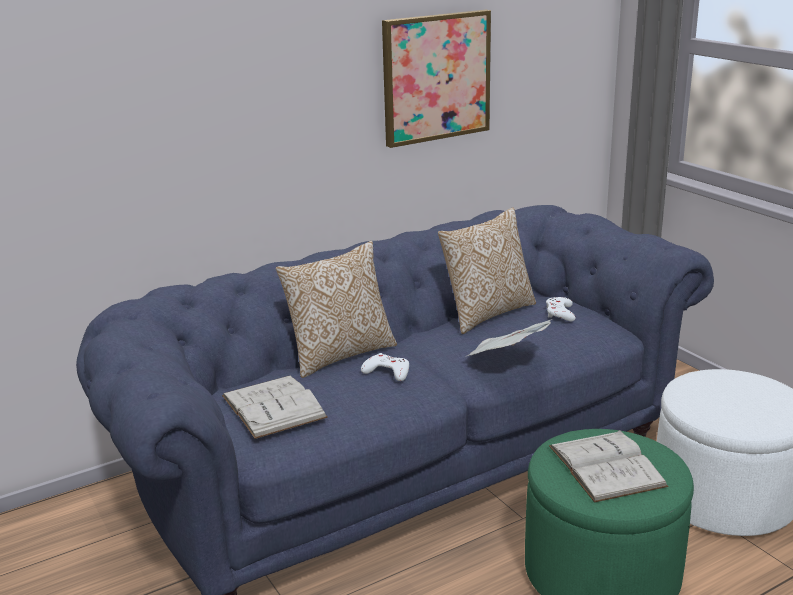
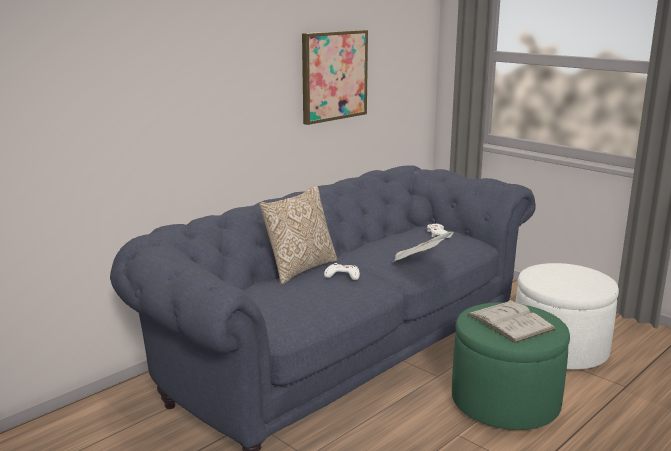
camera: 15 degrees left, 5 degrees down
white book [222,376,328,439] -> none
pillow [438,207,536,334] -> none

